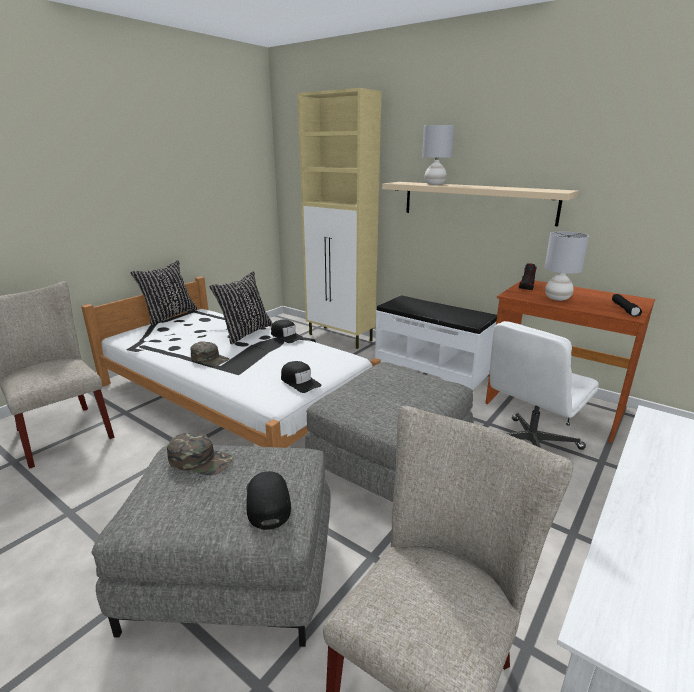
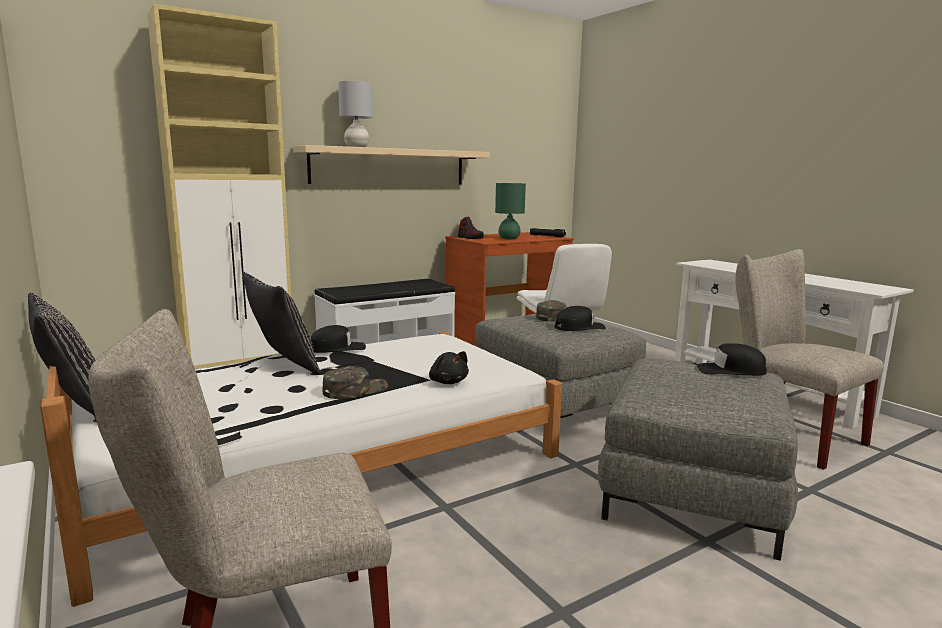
camera: 70 degrees left, 10 degrees down
green cap [167,432,233,475] -> green cap moved to [536,300,567,322]
black cap [281,361,322,393] -> black cap moved to [555,306,606,331]
grey table lamp [544,232,589,301] -> green table lamp [495,183,526,239]
none -> black plush toy [429,351,469,384]

